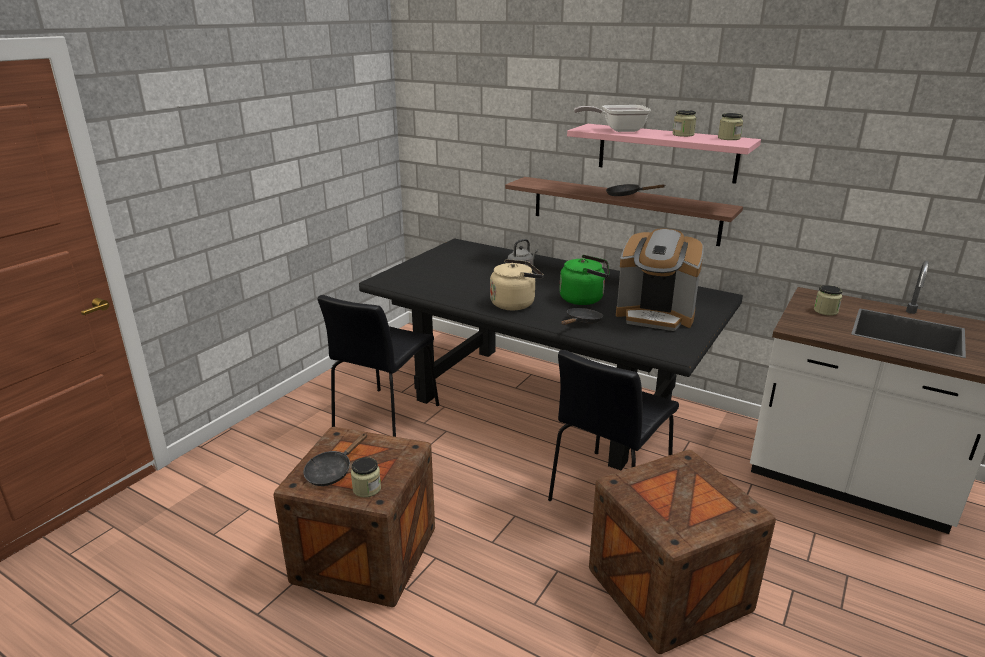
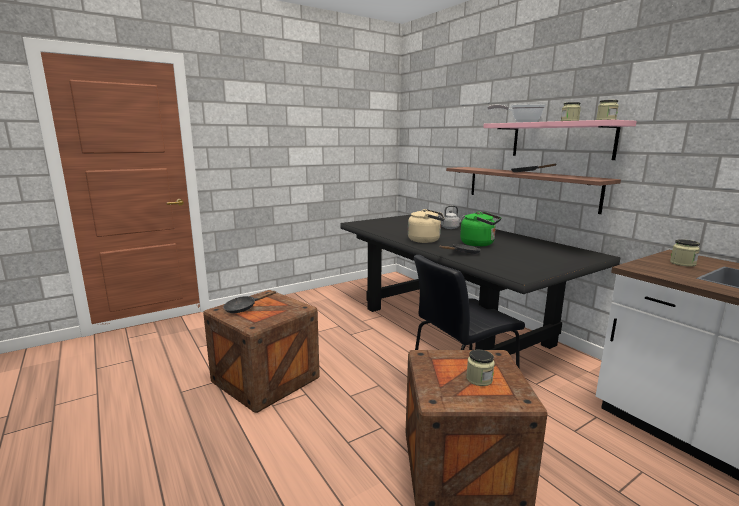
camera: 25 degrees right, 10 degrees down
black chair [318,295,439,437] -> none
jar [351,457,381,498] -> jar moved to [466,349,494,386]
coffee machine [616,228,704,331] -> none

